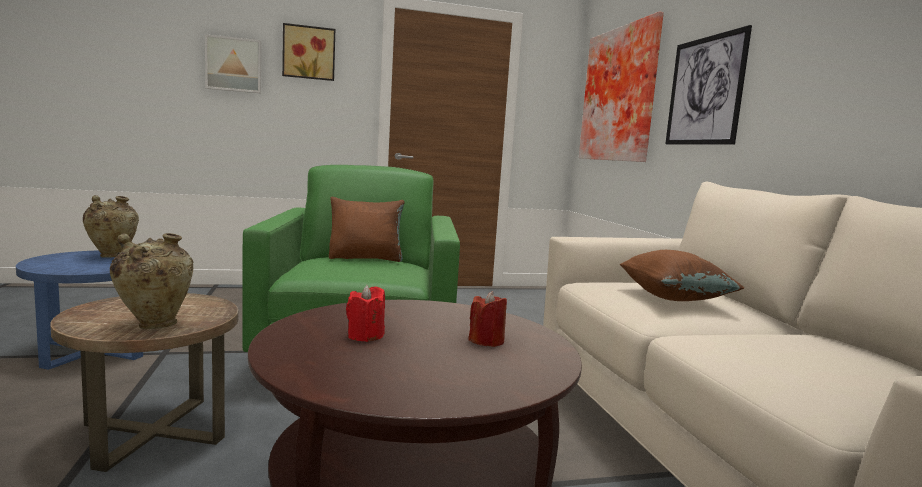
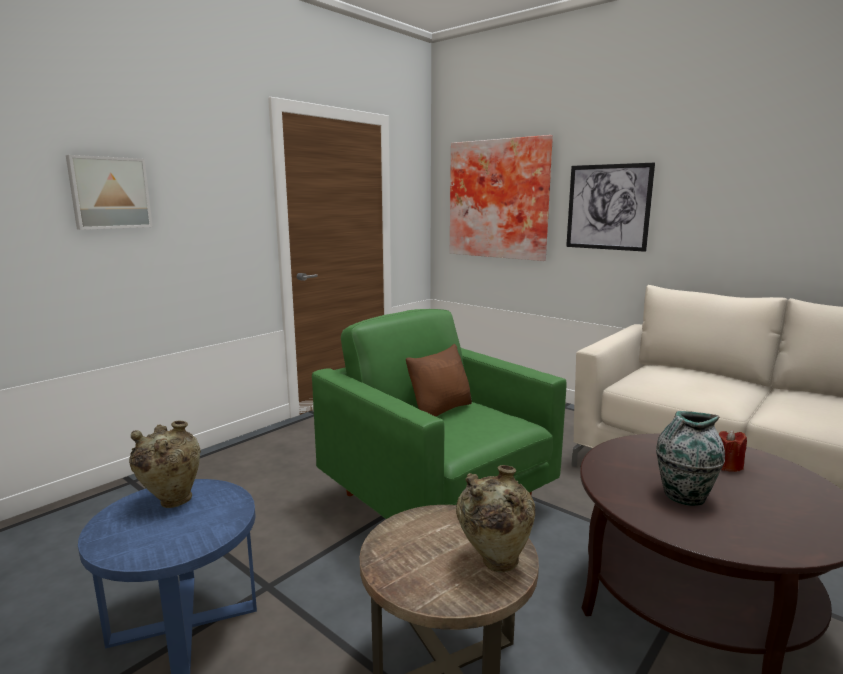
camera: 35 degrees left, 5 degrees up
picture [282,23,335,81] -> none
red candle [346,285,385,342] -> vase [656,411,725,506]
brown pillow [620,250,744,301] -> none

